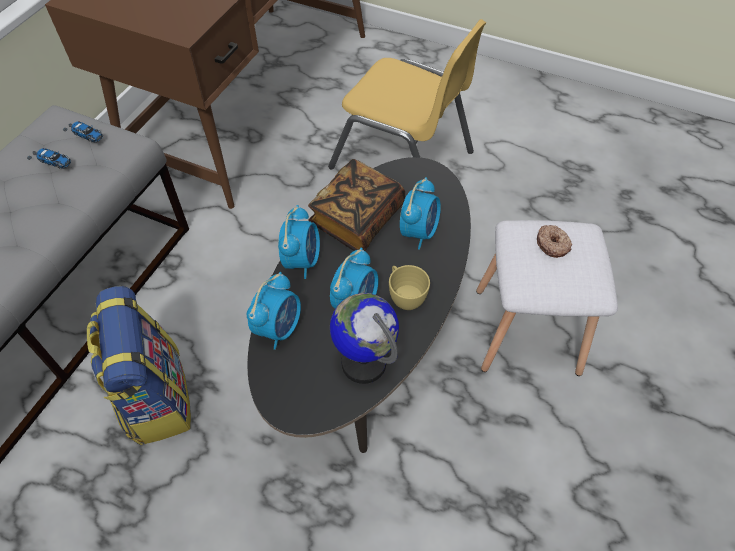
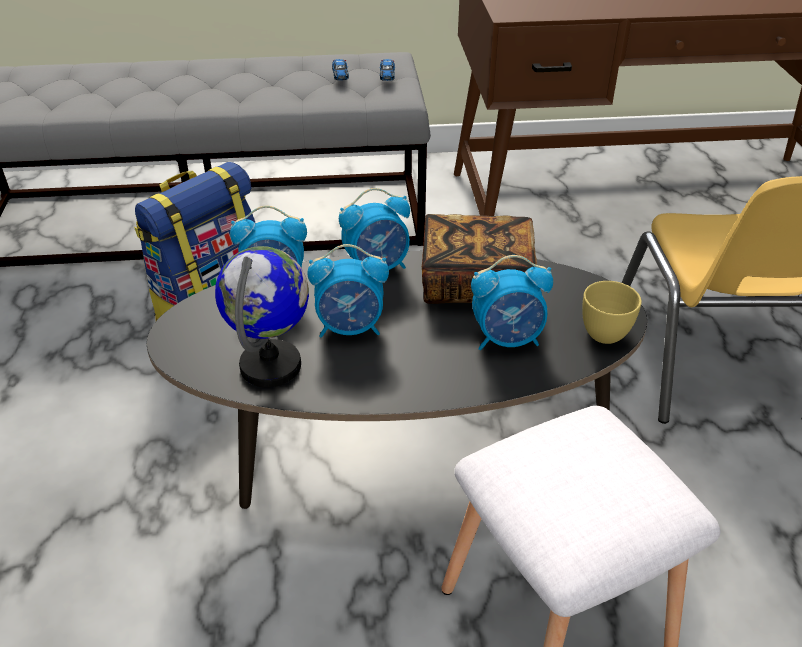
camera: 60 degrees right, 15 degrees down
yellow cup [389,265,430,310] -> yellow cup moved to [582,281,642,344]
donut [537,225,572,258] -> none

